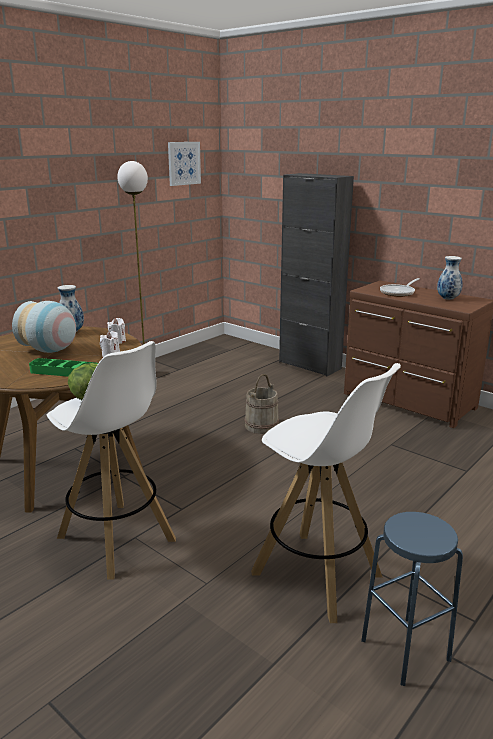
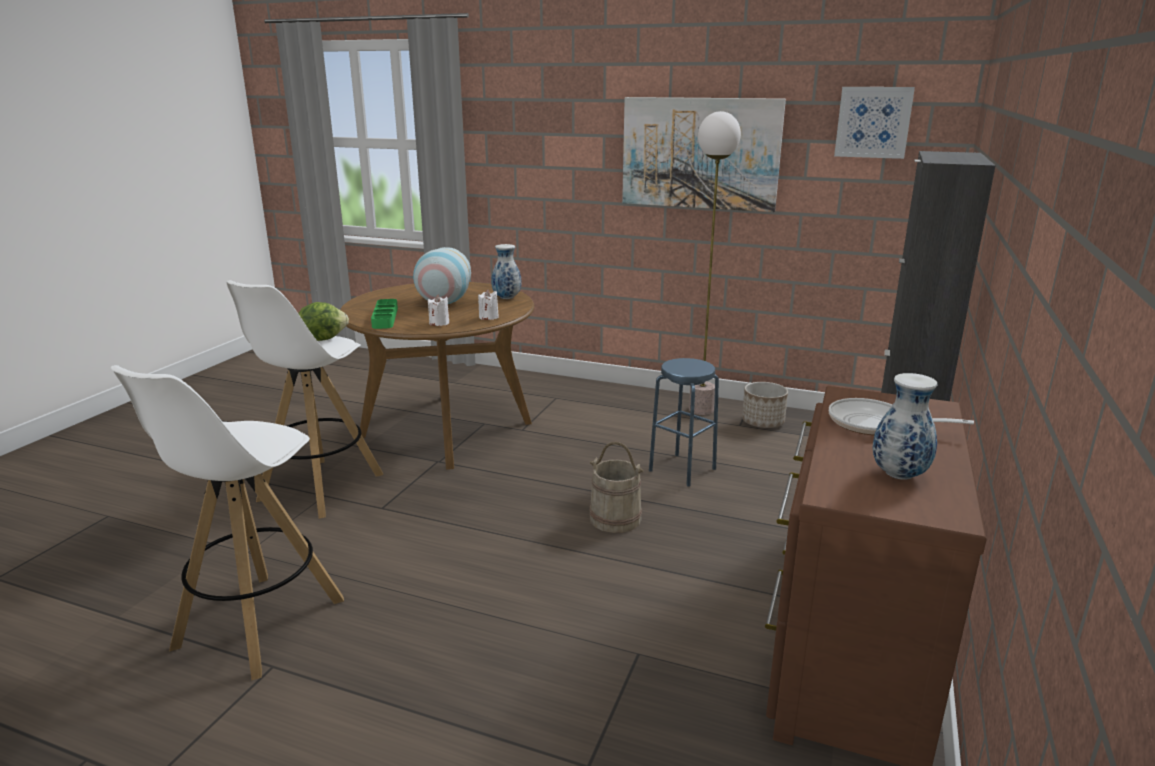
camera: 70 degrees right, 0 degrees up
blue stool [361,512,463,686] -> blue stool moved to [649,358,719,487]
none -> picture [622,97,786,212]
none -> planter [742,382,788,428]

